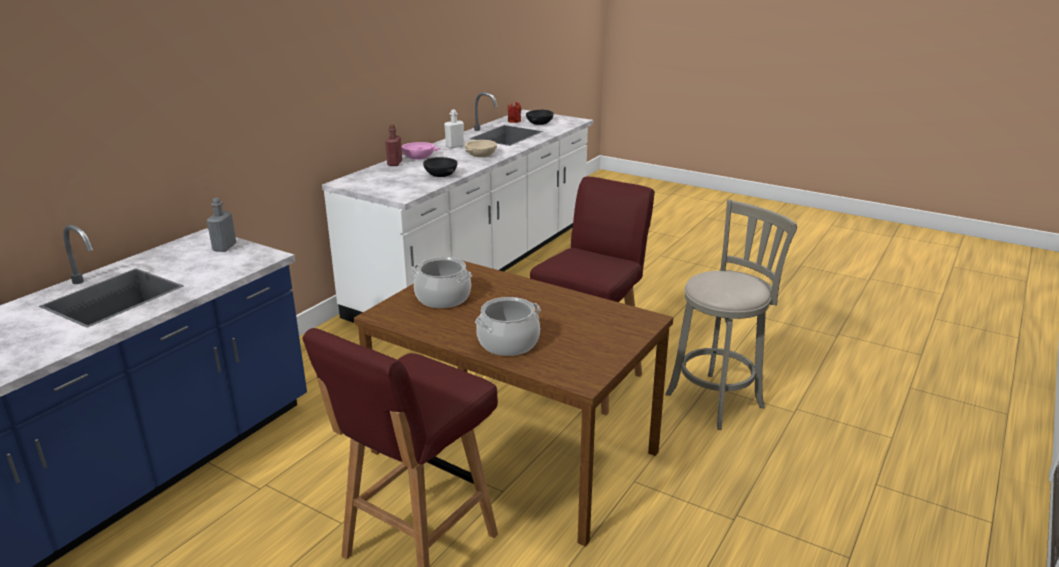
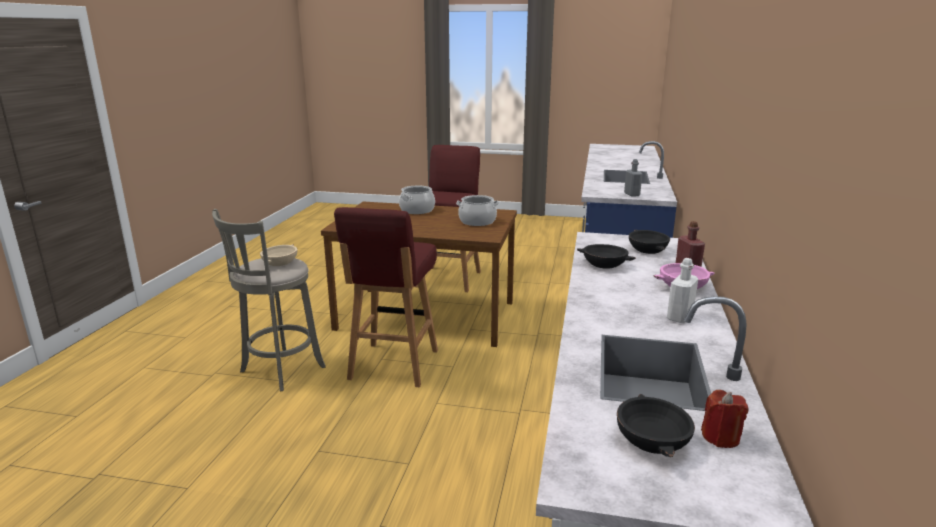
camera: 160 degrees right, 5 degrees down
beige bowl [465,140,497,157] -> beige bowl moved to [260,244,297,266]
none -> black bowl [629,230,670,254]

